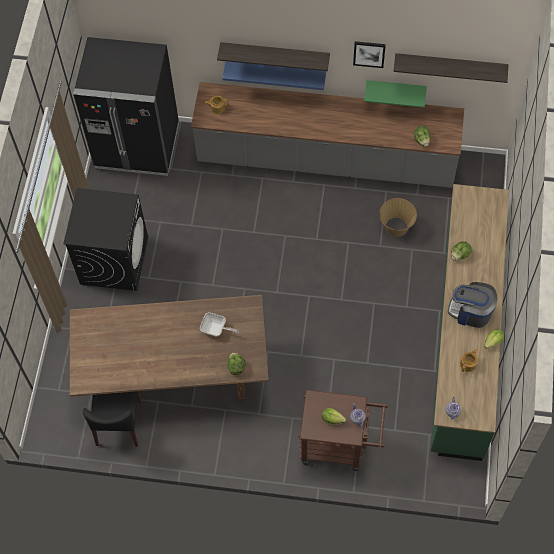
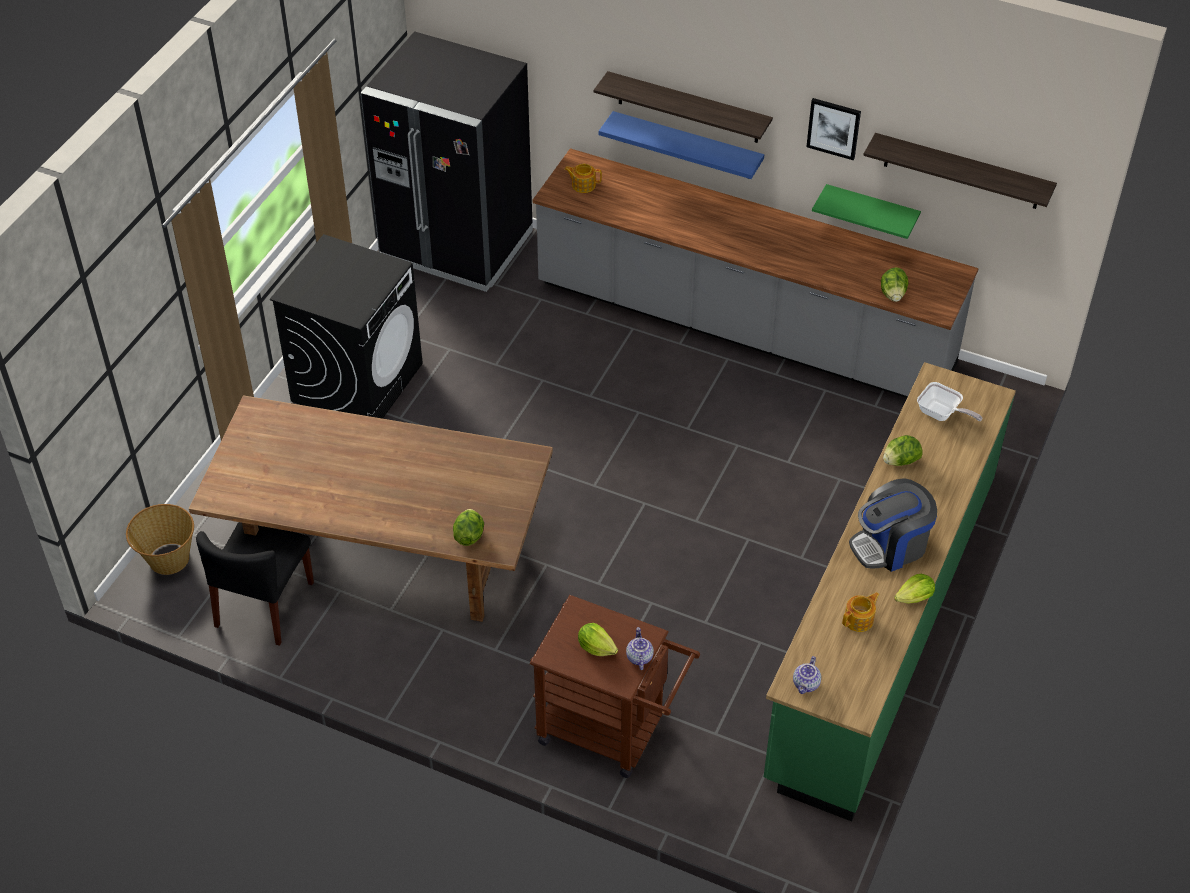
camera: 15 degrees right, 15 degrees down
frying pan [200,312,239,336] -> frying pan moved to [917,382,982,421]
basket [379,198,417,237] -> basket moved to [126,504,194,575]
coffee machine [448,282,497,328] -> coffee machine turned 60 degrees counterclockwise [849,478,937,572]

